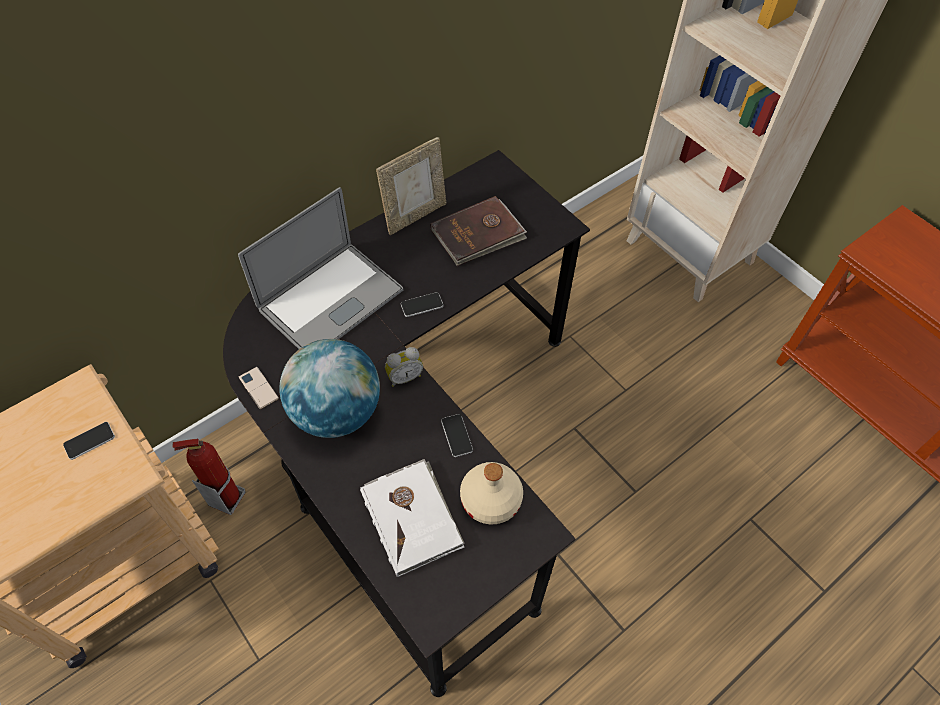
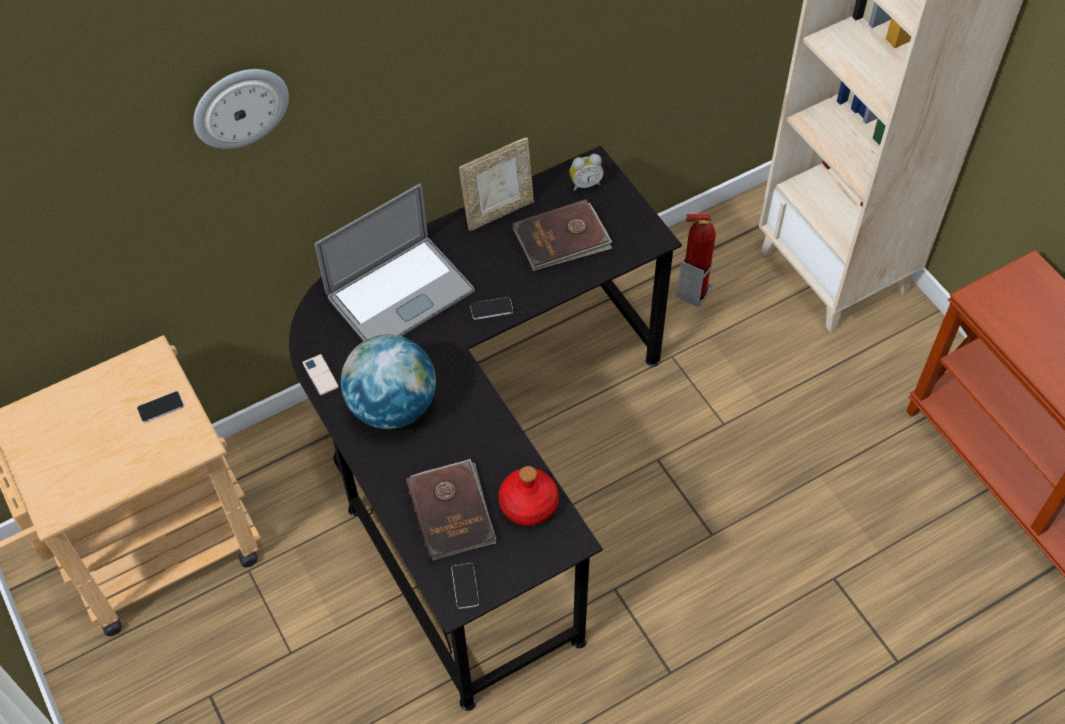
camera: 10 degrees right, 0 degrees up
fire extinguisher [173,439,246,515] -> fire extinguisher moved to [676,213,716,307]
white book [360,459,465,577] -> brown book [406,459,496,562]
alarm clock [385,347,423,387] -> alarm clock moved to [570,154,604,191]
phone [441,414,473,457] -> phone moved to [452,563,479,609]
beige bottle [460,462,523,525] -> red bottle [498,466,559,526]
none -> wall clock [193,69,289,149]

